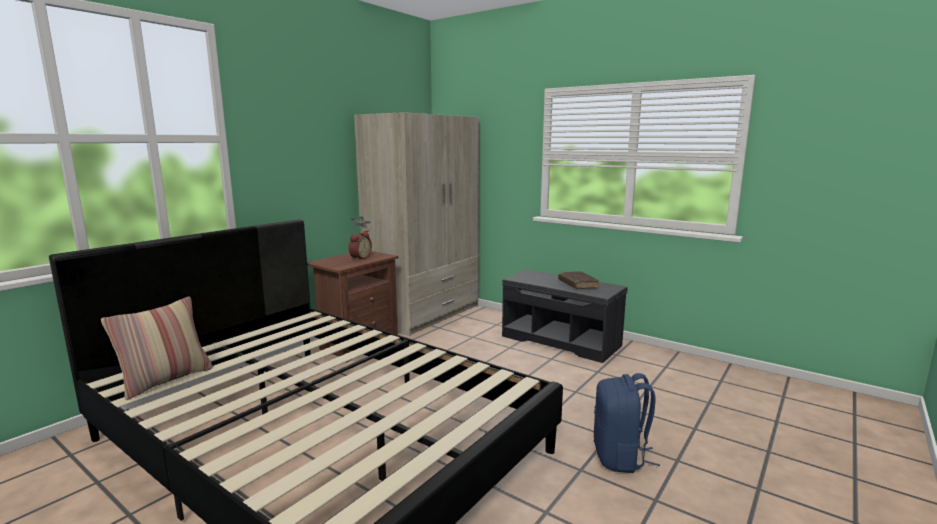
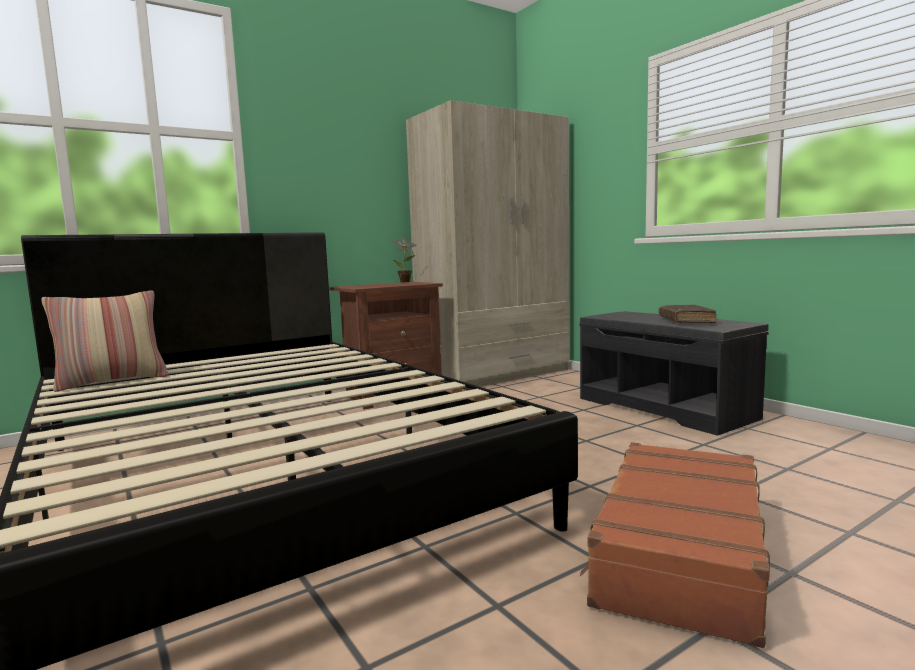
camera: 20 degrees right, 5 degrees down
alarm clock [348,231,372,260] -> none
blue backpack [594,373,660,473] -> brown suitcase [580,442,770,648]

